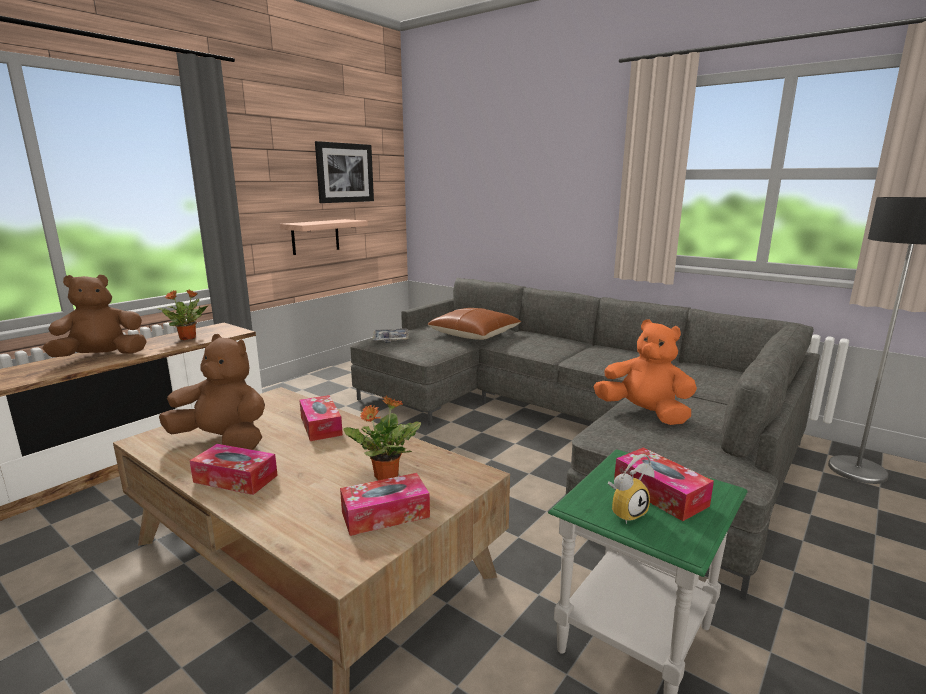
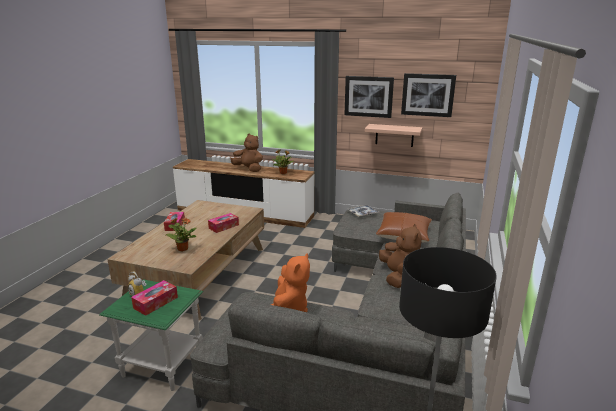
camera: 70 degrees right, 5 degrees up
brown plush toy [159,334,265,450] -> brown plush toy moved to [379,224,422,288]
tissue box [340,473,430,536] -> none
none -> picture [344,76,394,118]

